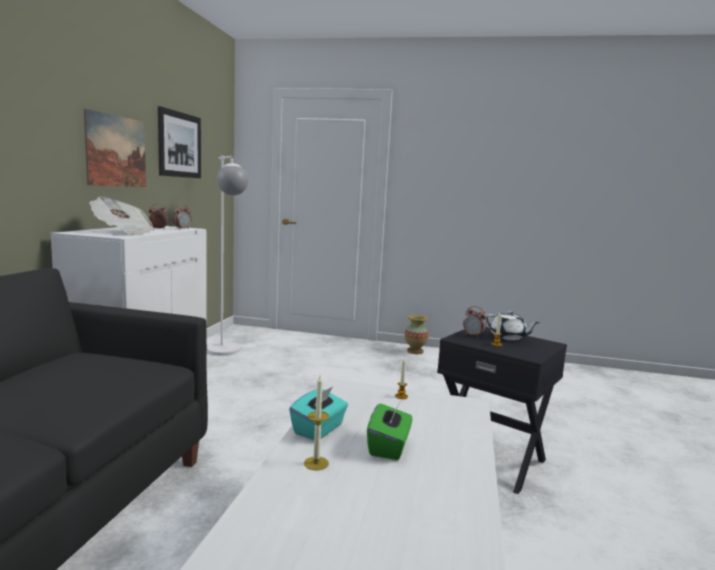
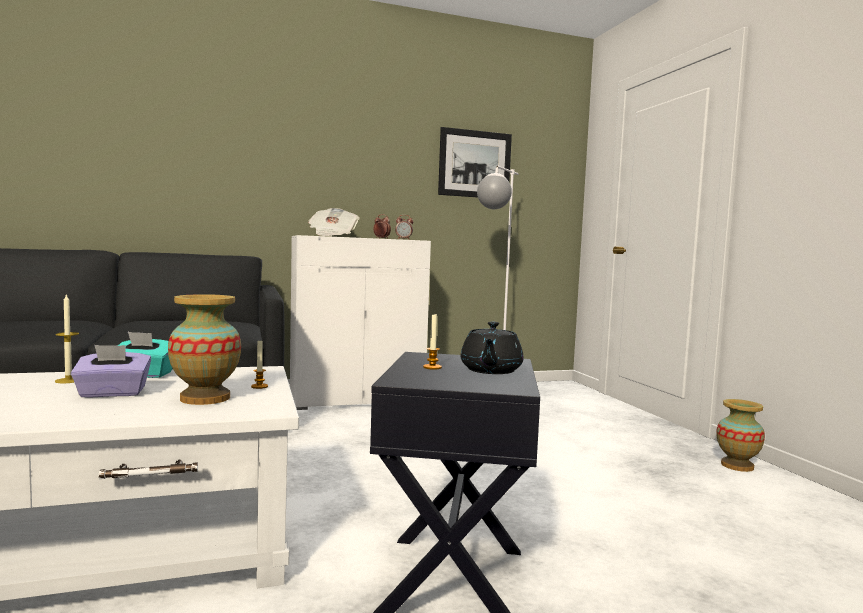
camera: 60 degrees right, 5 degrees down
picture [83,108,146,187] -> none
green tissue box [367,401,412,460] -> purple tissue box [71,345,151,398]
alarm clock [463,306,486,338] -> none
white teapot [485,310,540,341] -> black teapot [461,322,524,374]
none -> vase [168,294,241,405]

